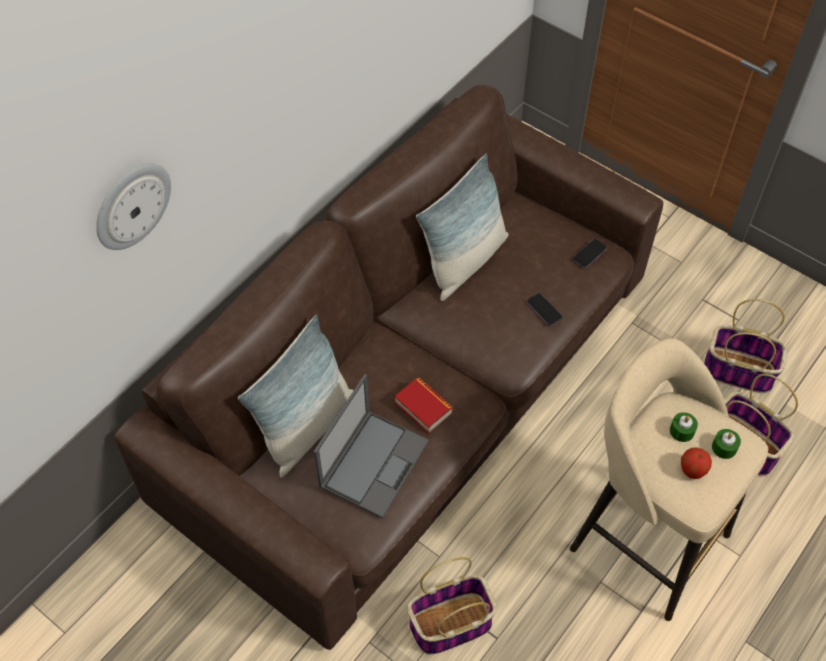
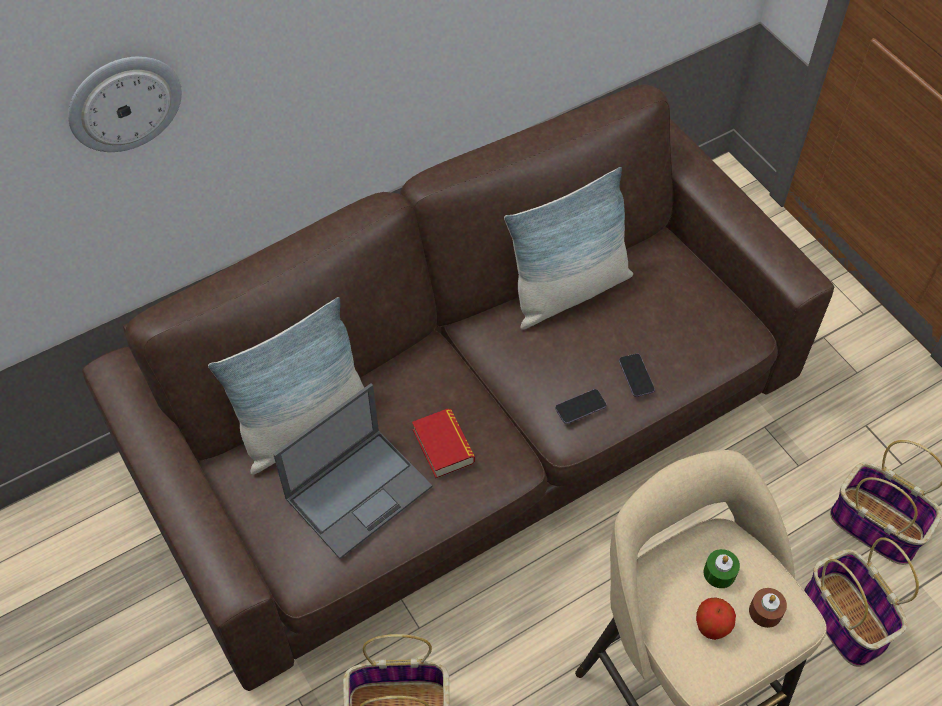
camera: 20 degrees right, 0 degrees up
phone [573,239,607,268] -> phone moved to [555,389,607,424]
green candle [712,429,741,459] -> brown candle [749,588,787,628]

